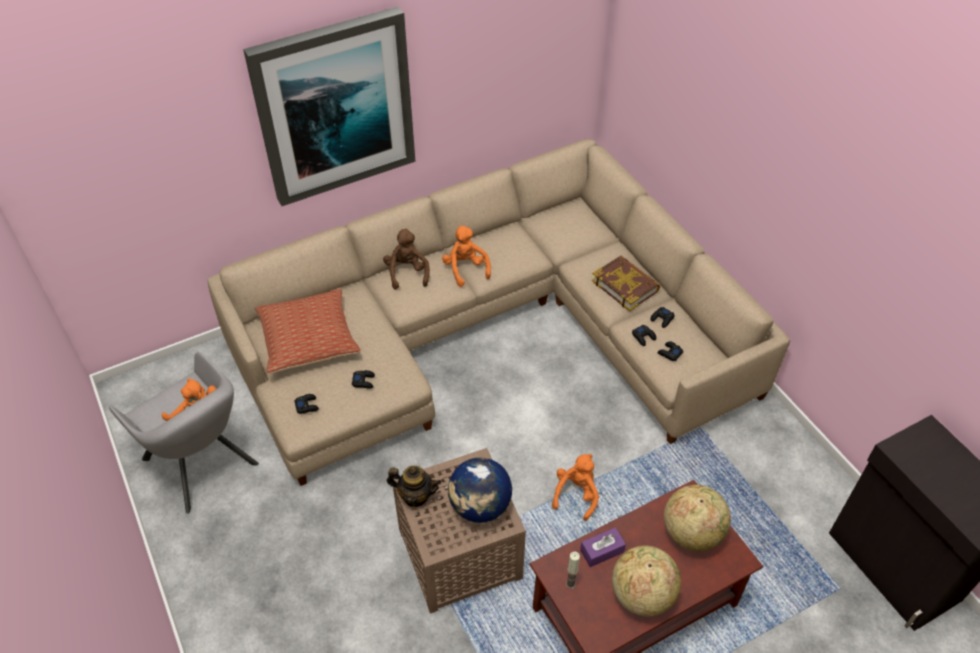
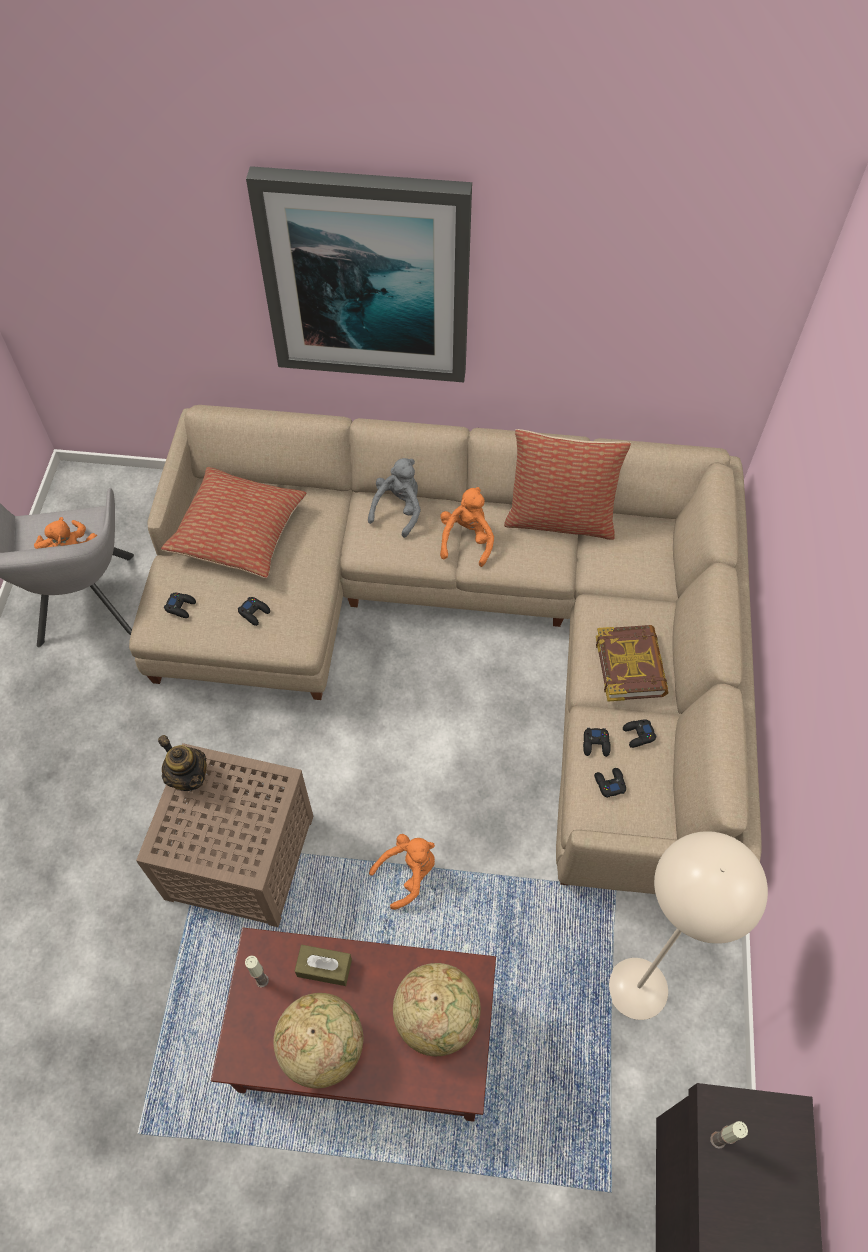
camera: 35 degrees right, 10 degrees up
brown plush toy [383,229,430,290] -> grey plush toy [368,458,421,538]
globe [448,457,512,523] -> none
purple tissue box [580,527,626,567] -> brown tissue box [295,945,352,986]
none -> pillow [504,429,631,540]
none -> beige floor lamp [609,831,768,1020]
none -> candle [710,1121,748,1149]

